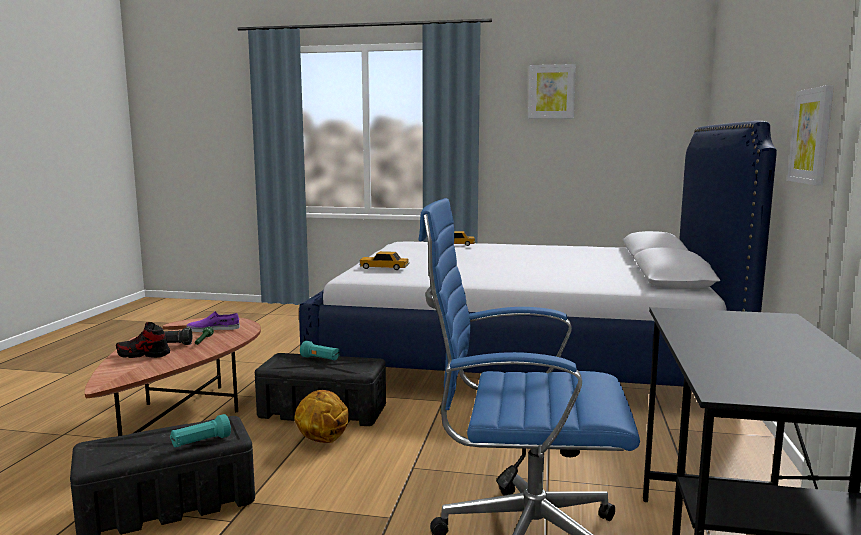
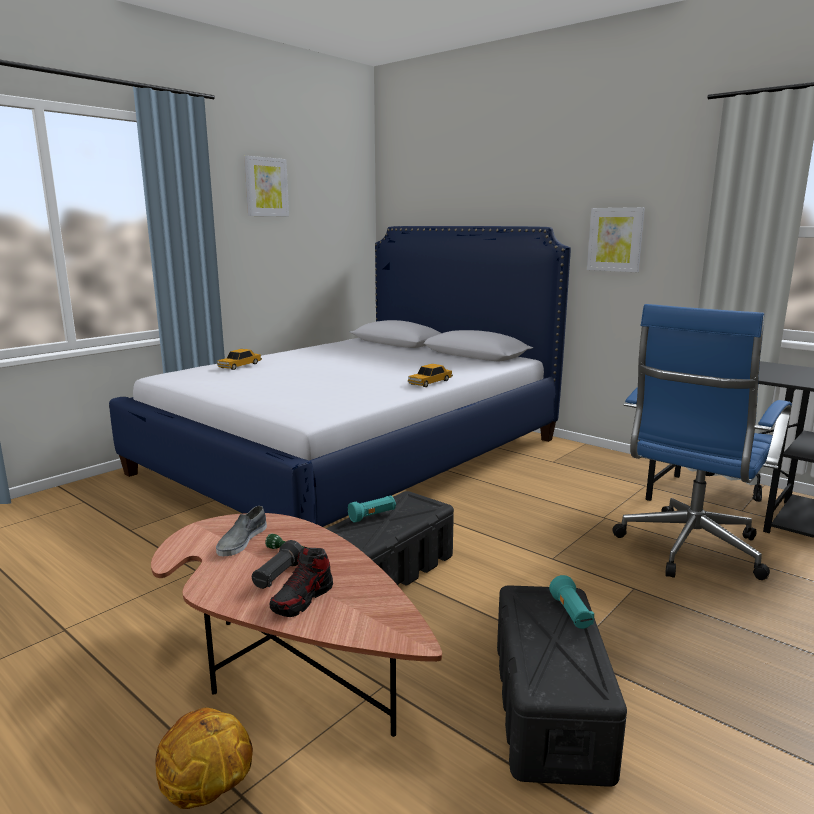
camera: 60 degrees left, 5 degrees up
purple shoe [186,311,240,332] -> grey shoe [216,506,267,556]
basketball [294,390,349,443] -> basketball moved to [155,708,253,809]
toy car [359,251,409,270] -> toy car moved to [408,364,453,387]

